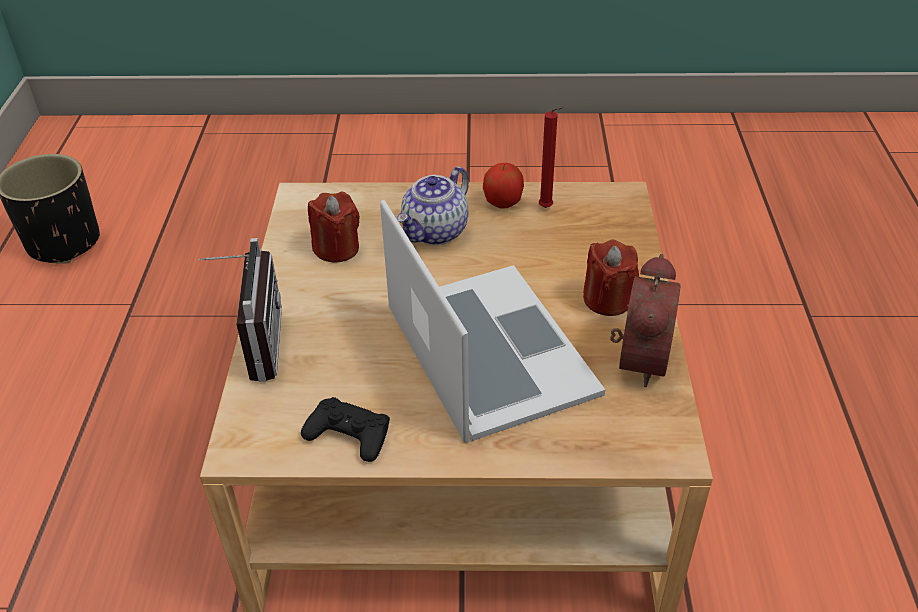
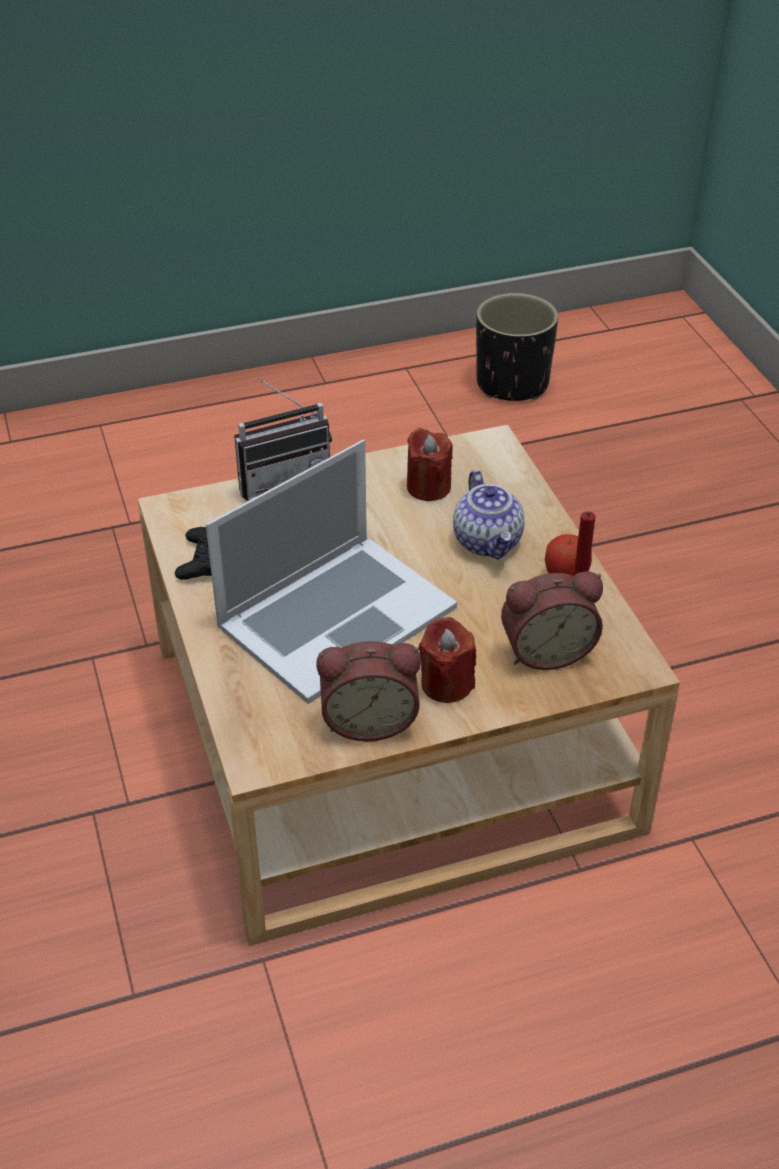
camera: 70 degrees right, 0 degrees up
teapot [397,166,469,245] -> teapot turned 120 degrees counterclockwise [453,470,525,560]
none -> alarm clock [501,571,603,670]

